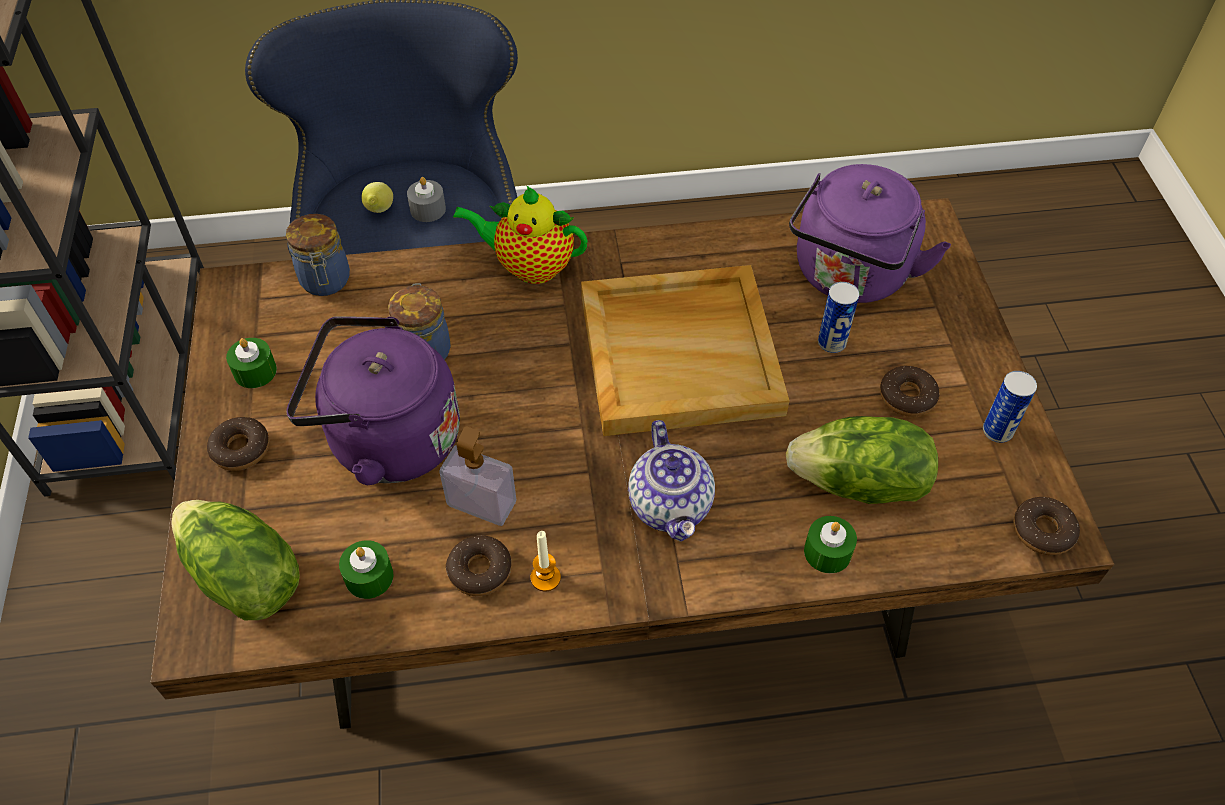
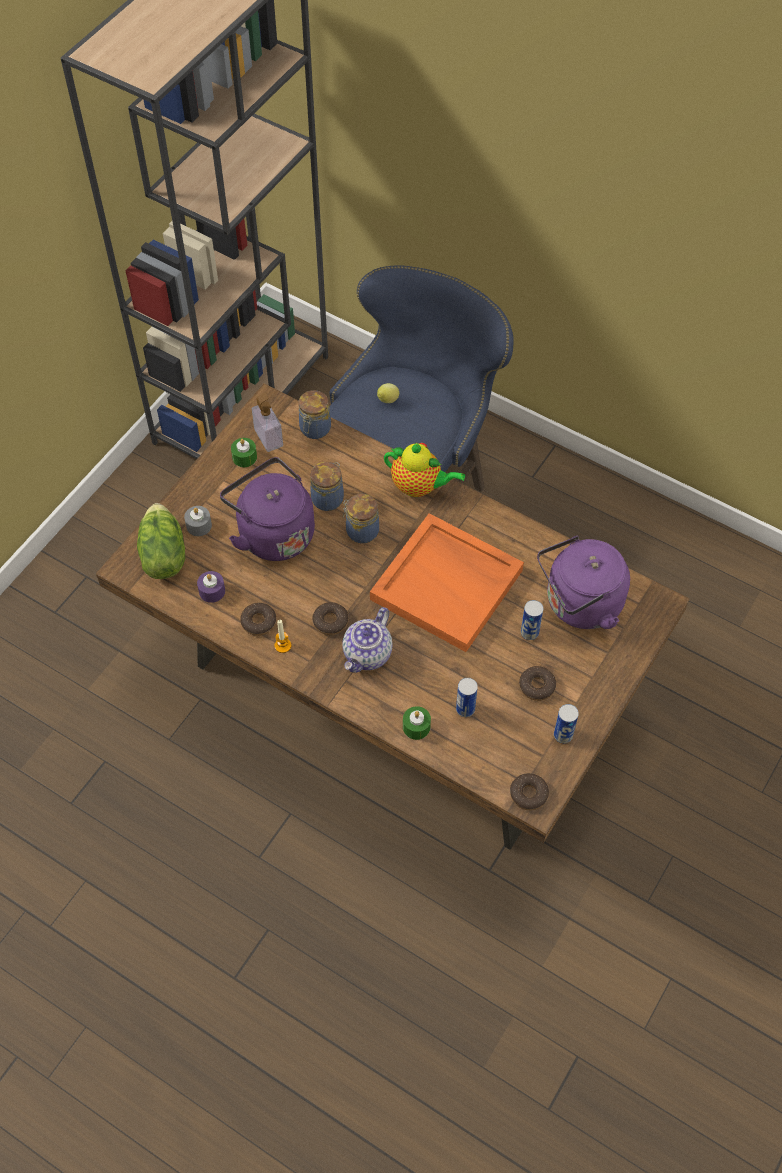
camera: 40 degrees right, 5 degrees up
donut [207,417,269,471] -> donut moved to [312,602,348,635]
green candle [339,540,394,599] -> purple candle [197,571,225,603]
grey candle [407,177,446,222] -> grey candle moved to [184,506,212,536]
soap dispenser [439,426,516,526] -> soap dispenser moved to [252,393,283,452]
teapot [453,185,588,284] -> teapot turned 150 degrees clockwise [384,442,465,497]
beige tray [581,265,790,436] -> orange tray [370,513,524,652]
lettuce [786,416,938,504] -> can [456,678,478,717]
none -> jar [343,494,379,543]

